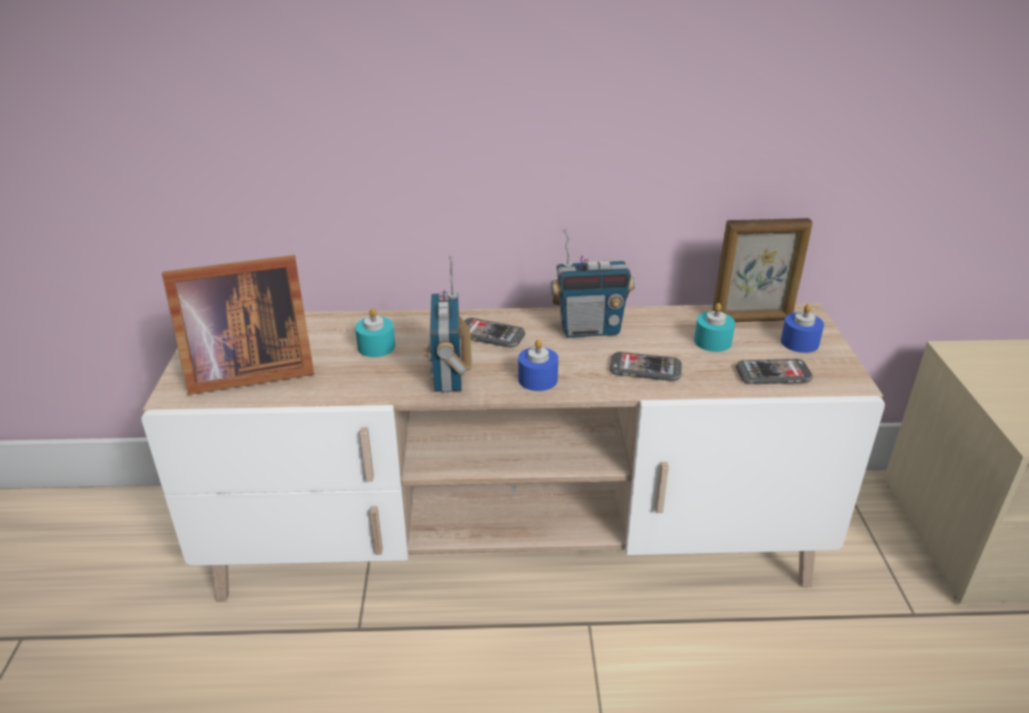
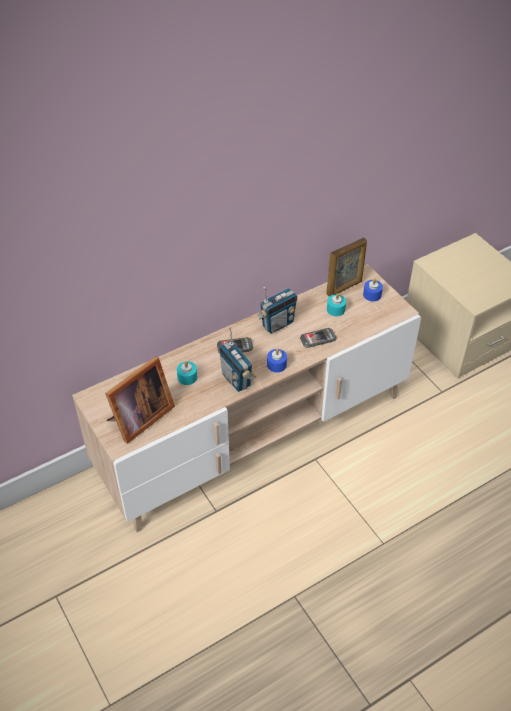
camera: 30 degrees left, 15 degrees up
phone [736,359,813,384] -> none

